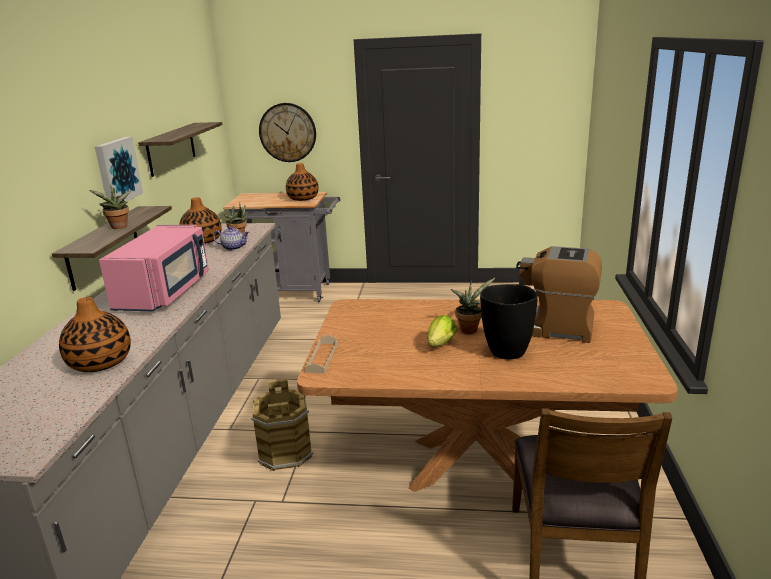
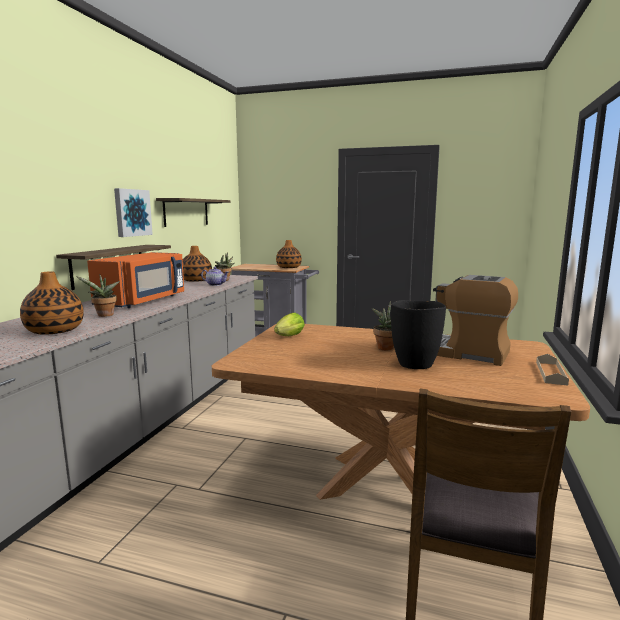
camera: 10 degrees right, 10 degrees down
potted plant [89,185,131,229] -> potted plant moved to [76,275,120,317]
pink microwave [99,225,209,311] -> orange microwave [87,252,184,308]
brown bucket [251,378,313,471] -> none
wall clock [259,103,316,162] -> none
beige tray [305,335,338,373] -> beige tray moved to [536,354,569,386]
lettuce [427,315,457,347] -> lettuce moved to [274,313,305,336]

